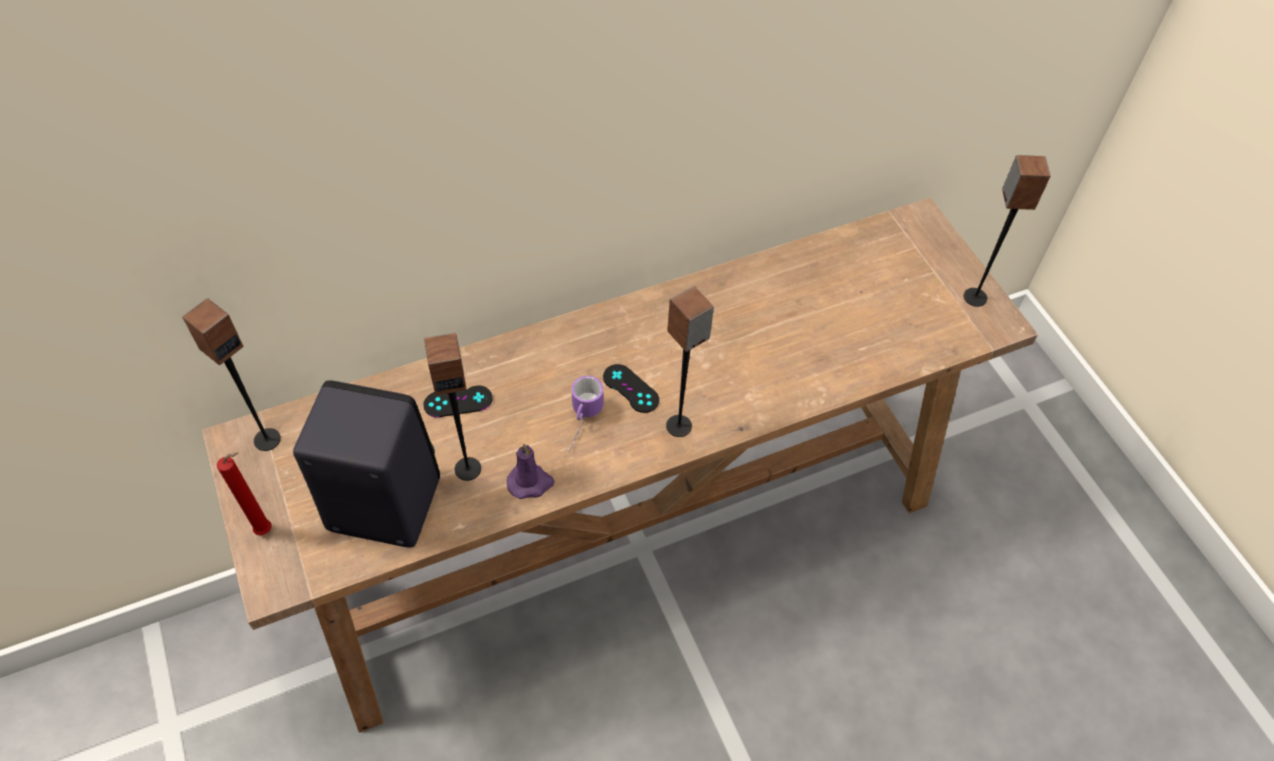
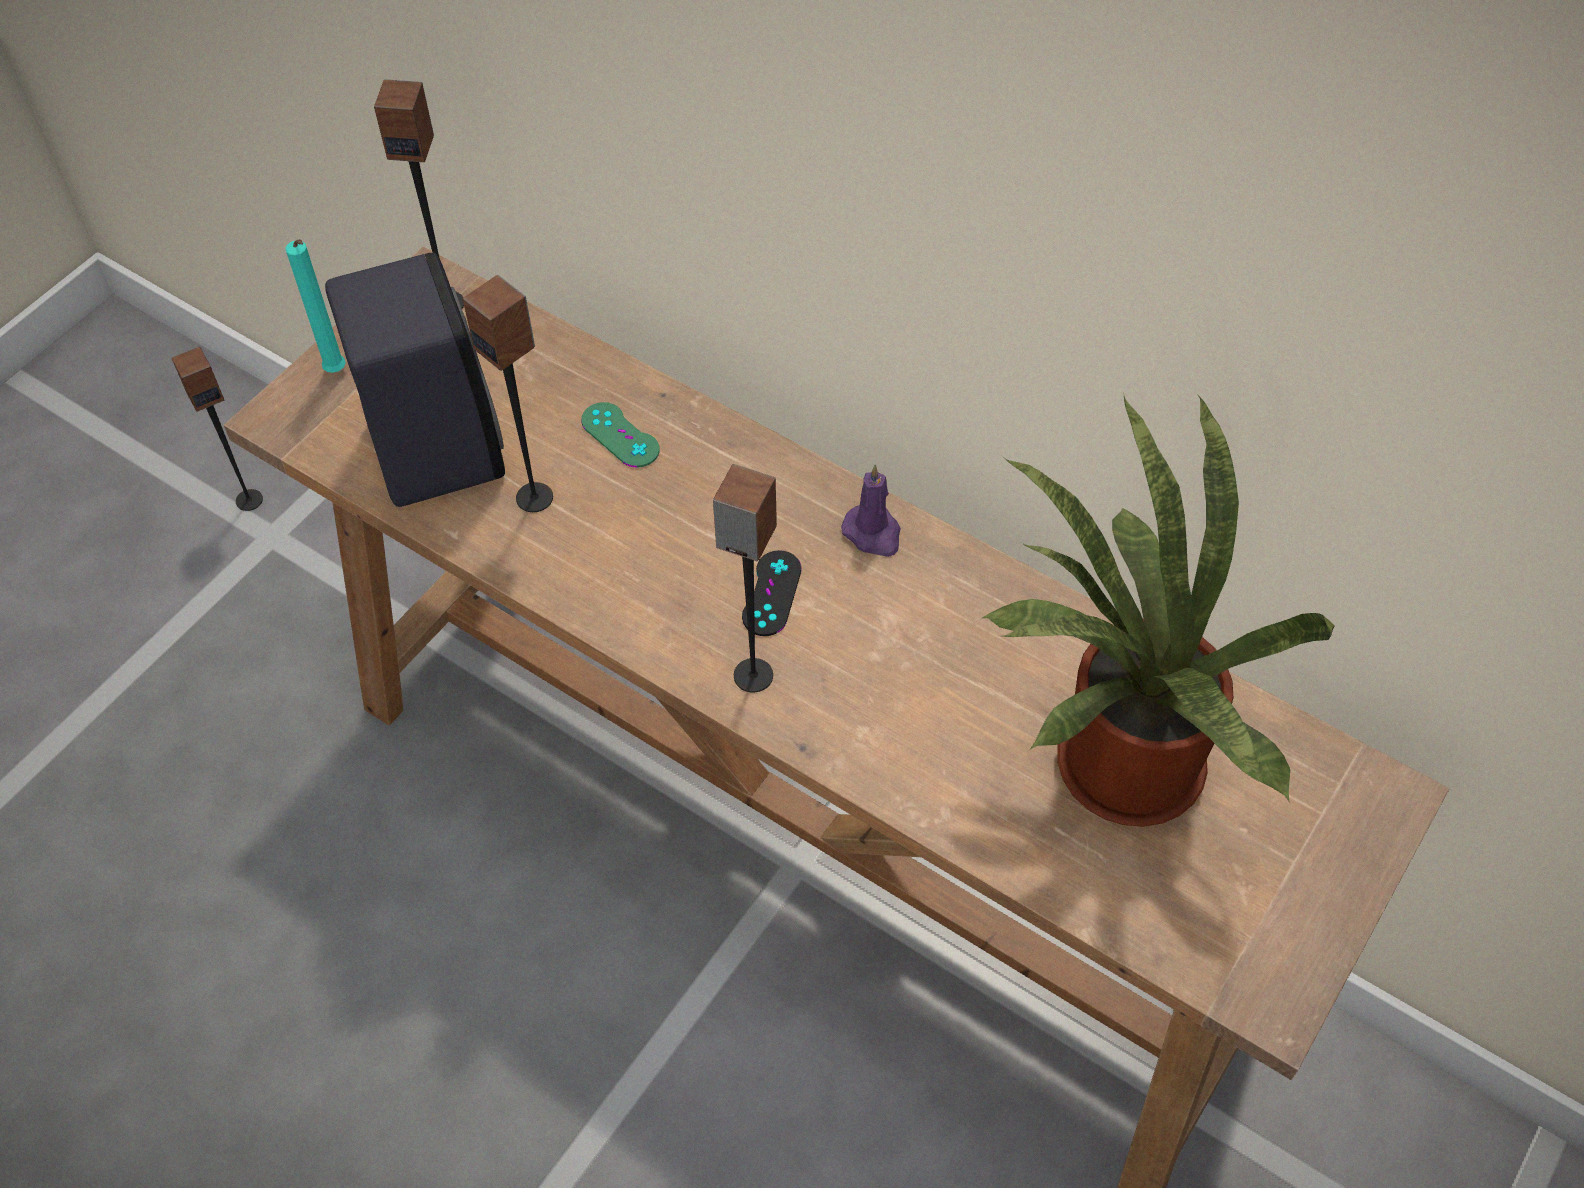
camera: 60 degrees right, 0 degrees up
red candle [217,452,272,536] -> turquoise candle [285,239,346,373]
black game controller [423,386,493,417] -> green game controller [581,402,660,468]
purple candle [507,443,555,499] -> purple candle moved to [841,465,901,557]
mug [569,376,603,453] -> none
speaker [963,155,1051,307] -> speaker moved to [171,346,263,511]
none -> potted plant [981,392,1335,827]

